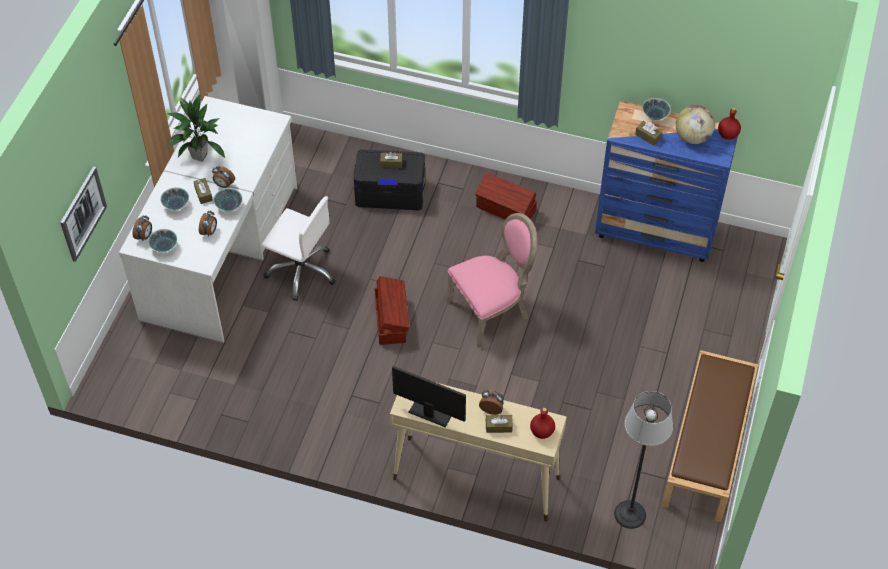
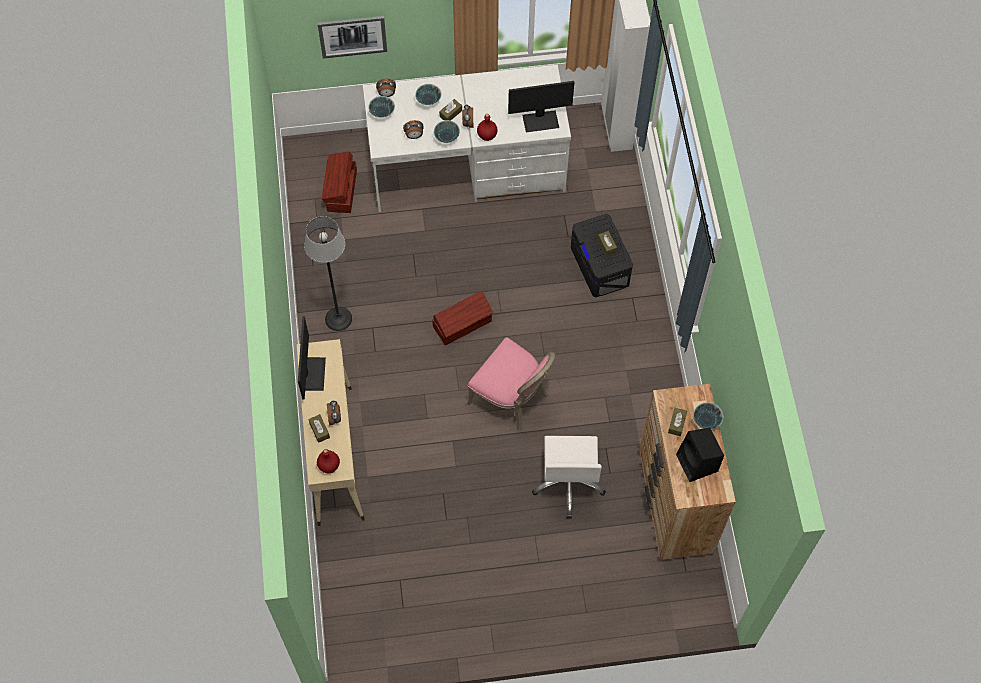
camera: 65 degrees right, 10 degrees up
potted plant [167,93,225,162] -> none
white office chair [261,196,336,301] -> white office chair moved to [532,436,606,518]
brown storage box [475,172,537,219] -> brown storage box moved to [322,151,357,213]
blue dresser [595,101,738,262] -> brown dresser [639,384,736,560]
floor lamp [614,391,673,529] -> floor lamp moved to [304,216,352,331]
brown bench [662,350,758,522] -> none
globe [676,105,715,144] -> black speaker [676,427,724,482]
red bottle [718,107,741,140] -> red bottle moved to [477,114,498,141]
none -> monitor [508,81,574,133]

